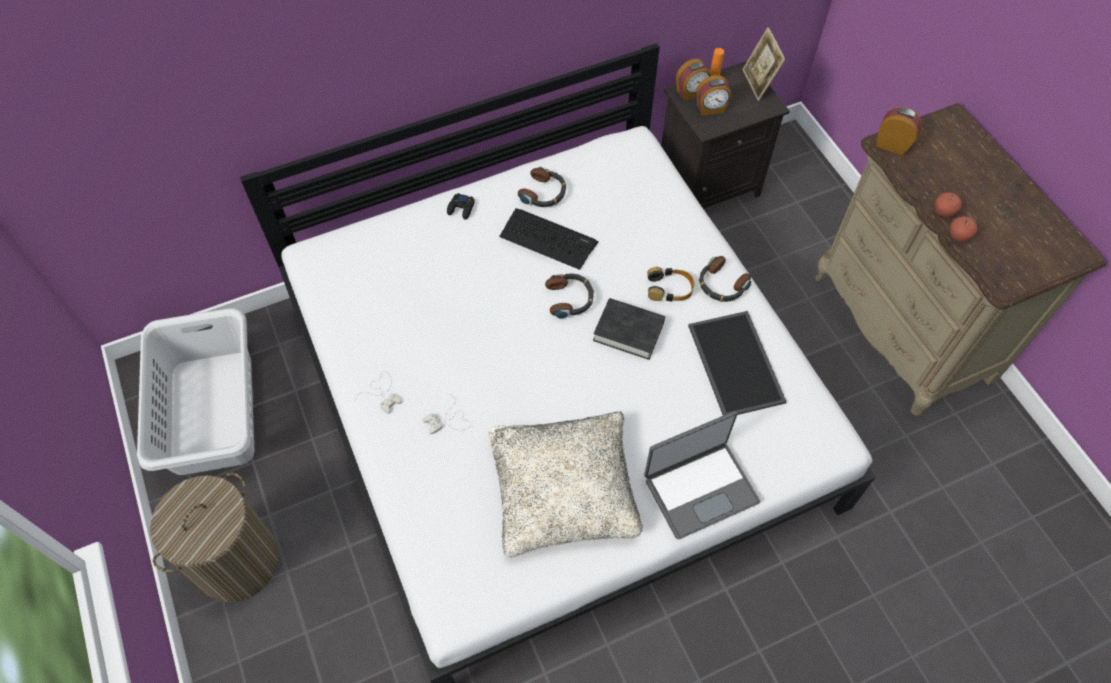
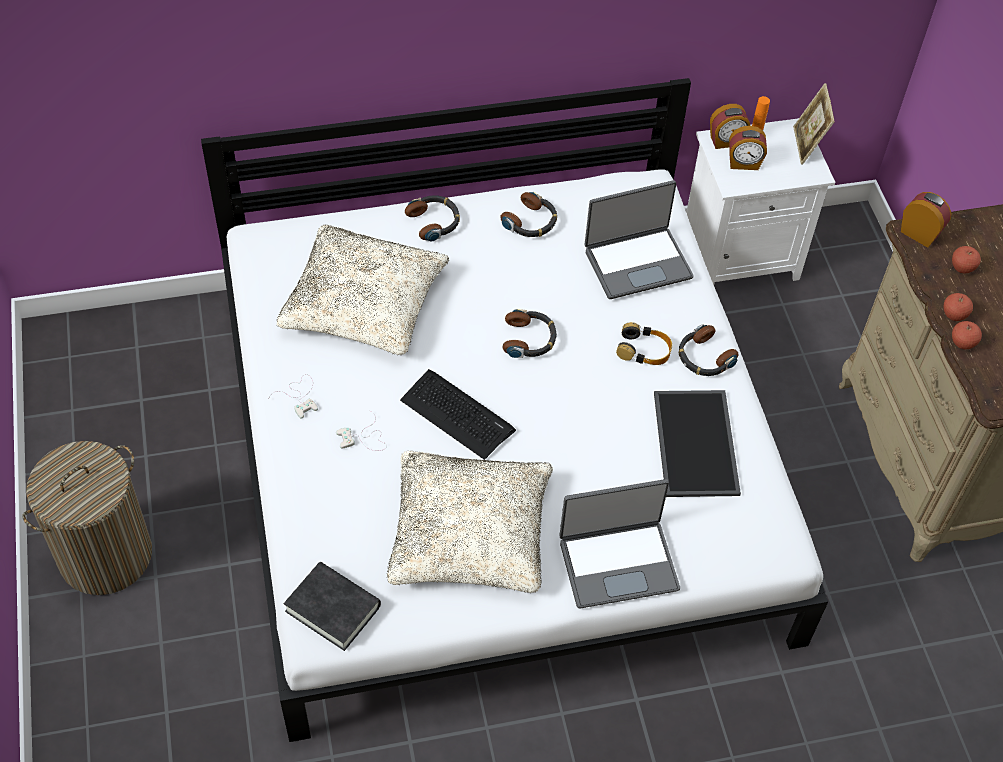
camera: 10 degrees right, 5 degrees down
grey laundry basket [137,308,254,475] -> none
black game controller [447,193,475,219] -> headphones [405,195,460,242]
keyboard [499,208,598,270] -> keyboard moved to [400,369,516,460]
black book [593,298,665,360] -> black book moved to [284,562,381,651]
black nightstand [661,61,790,209] -> white nightstand [686,118,835,285]
none -> beige pillow [276,225,449,355]
none -> laptop [584,180,694,299]
none -> apple [952,246,981,273]

